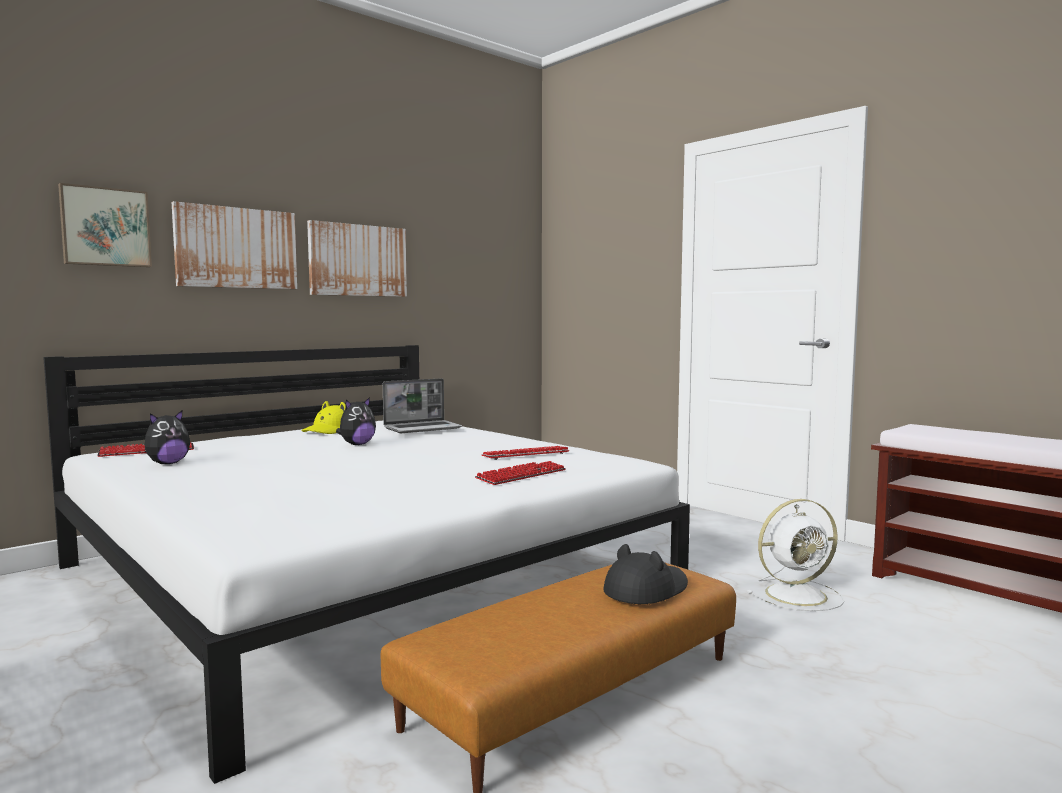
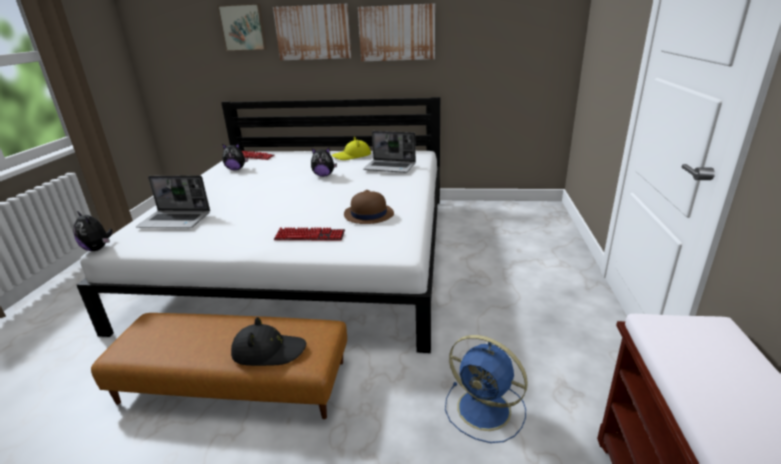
camera: 50 degrees right, 20 degrees up
keyboard [481,446,570,460] -> brown hat [344,190,394,224]
white fan [747,499,844,611] -> blue fan [445,335,528,443]
none -> plush toy [73,211,112,251]
none -> laptop [136,176,210,228]

